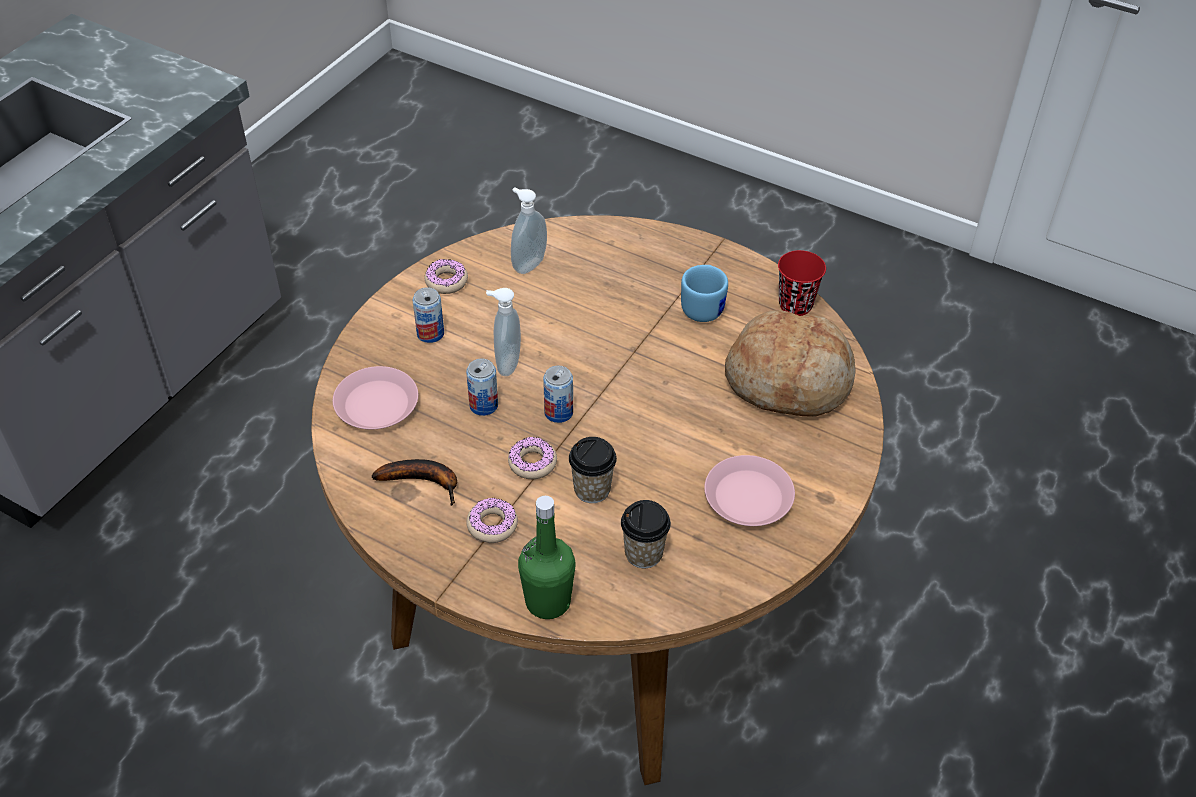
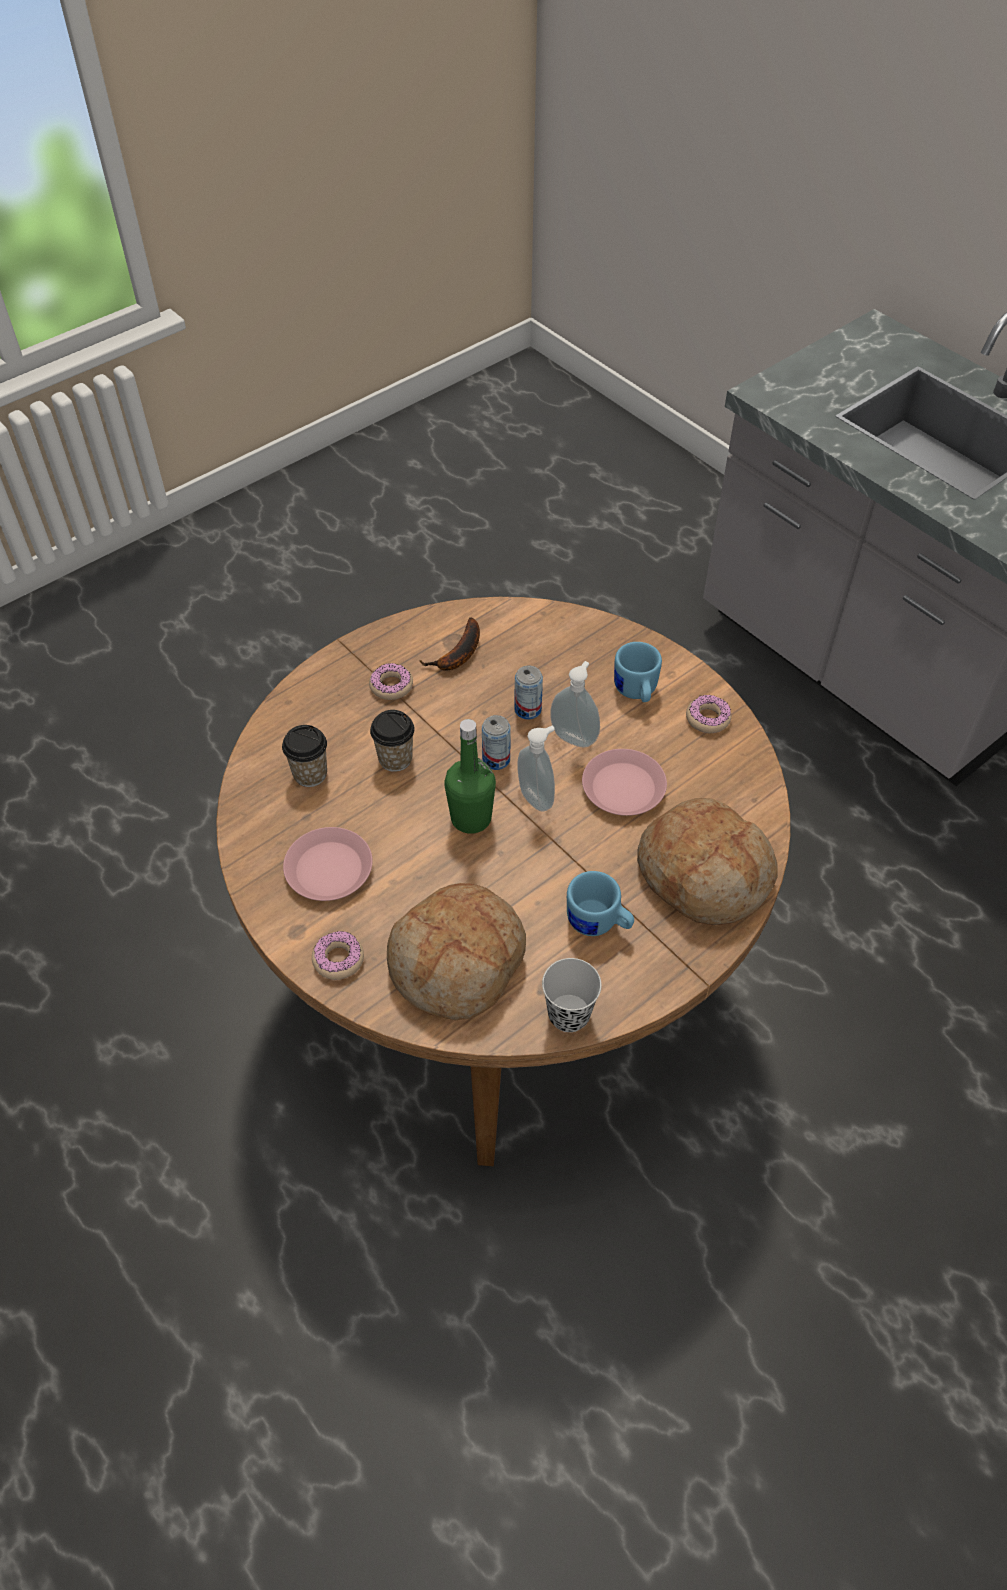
camera: 110 degrees right, 5 degrees up
pink plate [333,366,418,429] -> pink plate moved to [582,749,667,816]
can [413,287,444,343] -> blue mug [614,642,662,702]
donut [508,437,557,479] -> donut moved to [312,931,364,980]
soap dispenser [511,187,547,274] -> soap dispenser moved to [517,726,555,812]
green bottle [518,496,576,619] -> green bottle moved to [444,719,496,834]
red cup [778,250,826,316] -> black cup [542,958,602,1032]
none -> bread [637,798,778,925]

